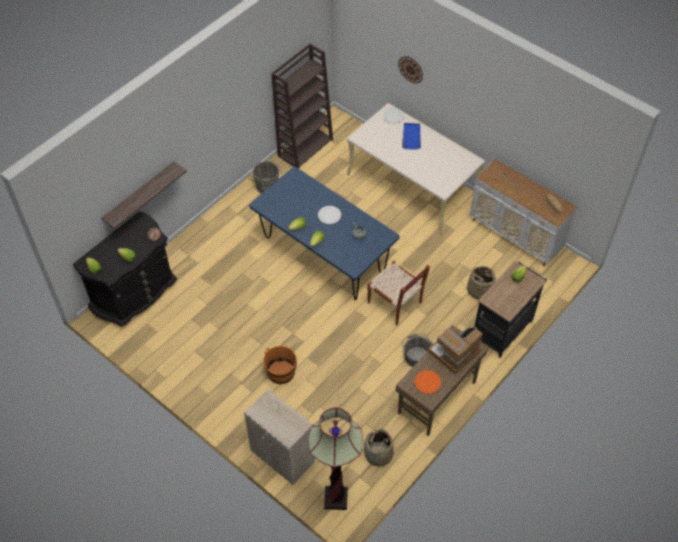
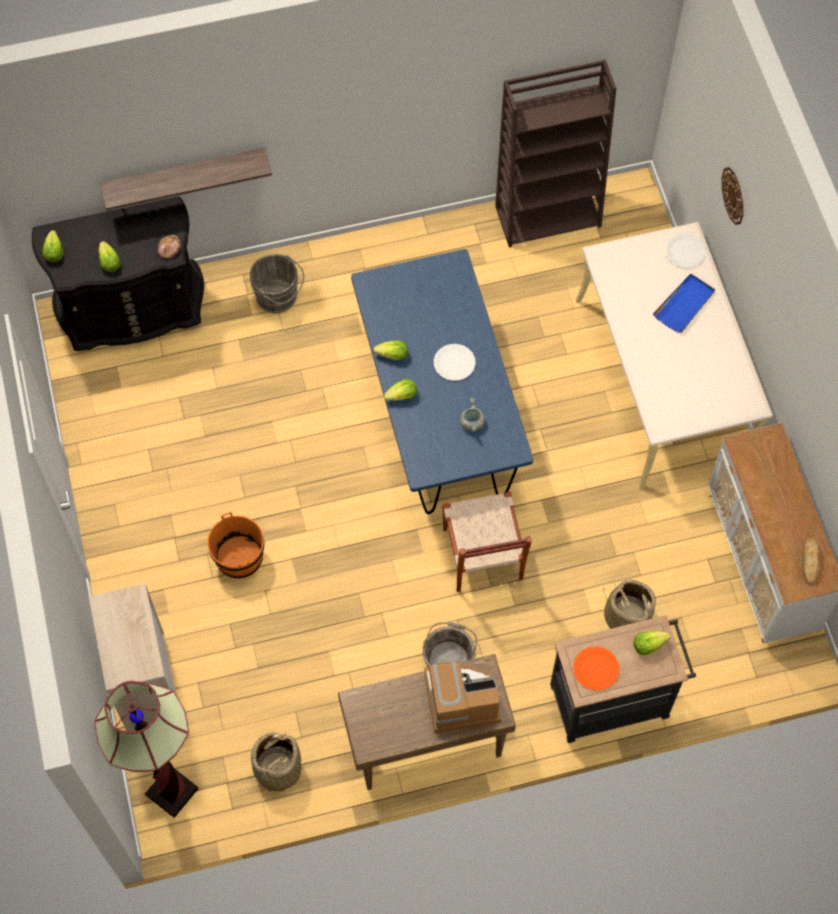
camera: 35 degrees right, 10 degrees up
grey bucket [253,160,282,194] -> grey bucket moved to [250,254,304,313]
orange plate [414,370,441,394] -> orange plate moved to [573,646,619,690]

